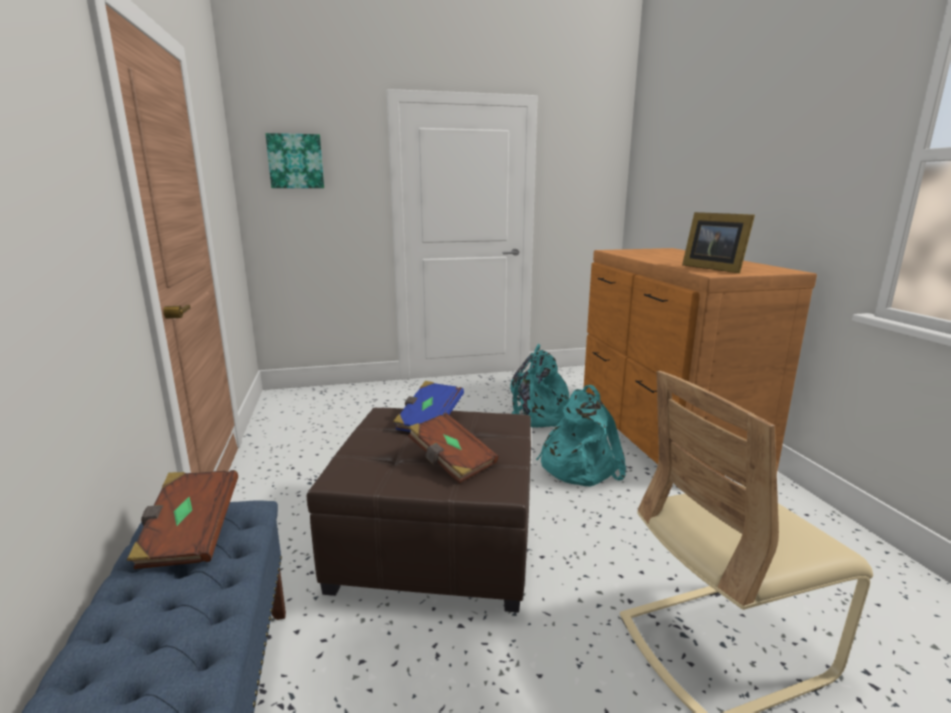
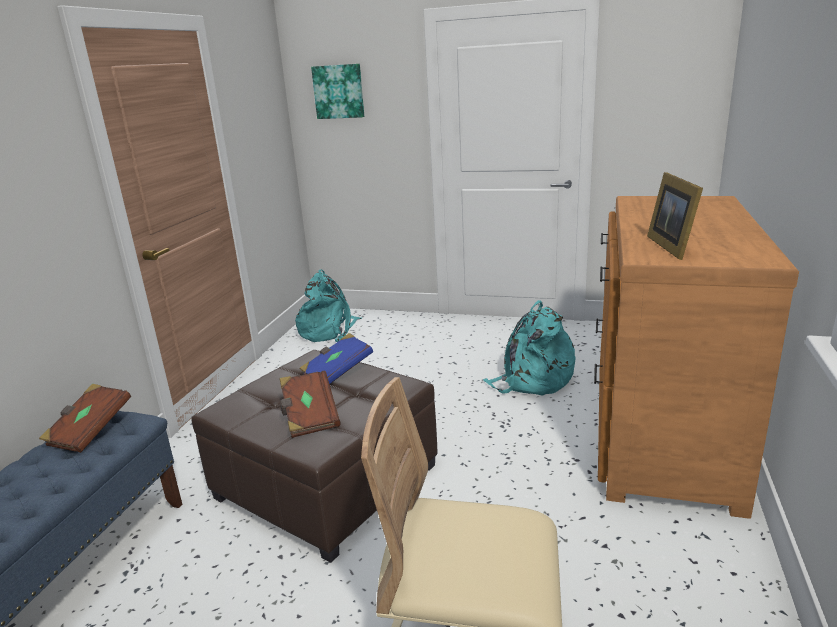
camera: 30 degrees right, 5 degrees up
turquoise backpack [536,385,626,487] -> turquoise backpack moved to [295,269,362,342]

